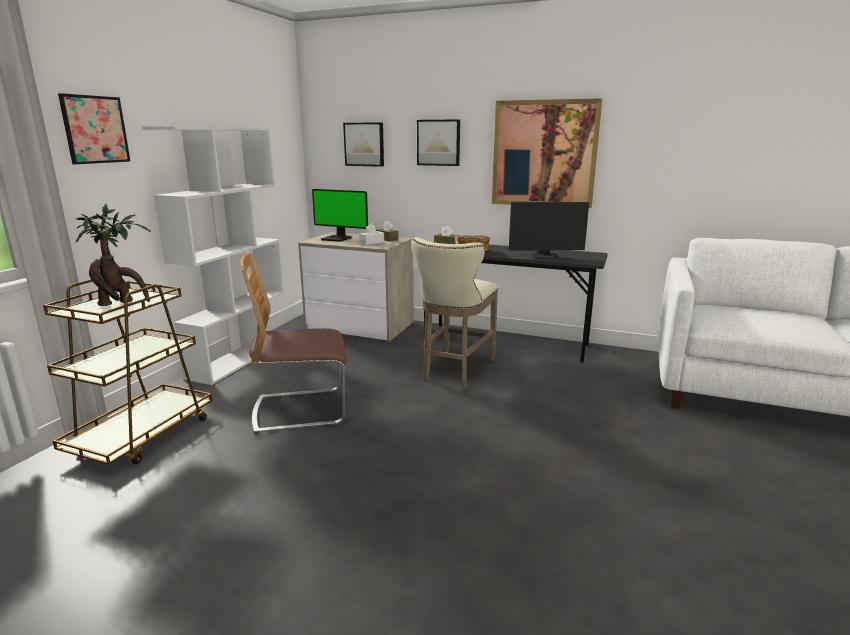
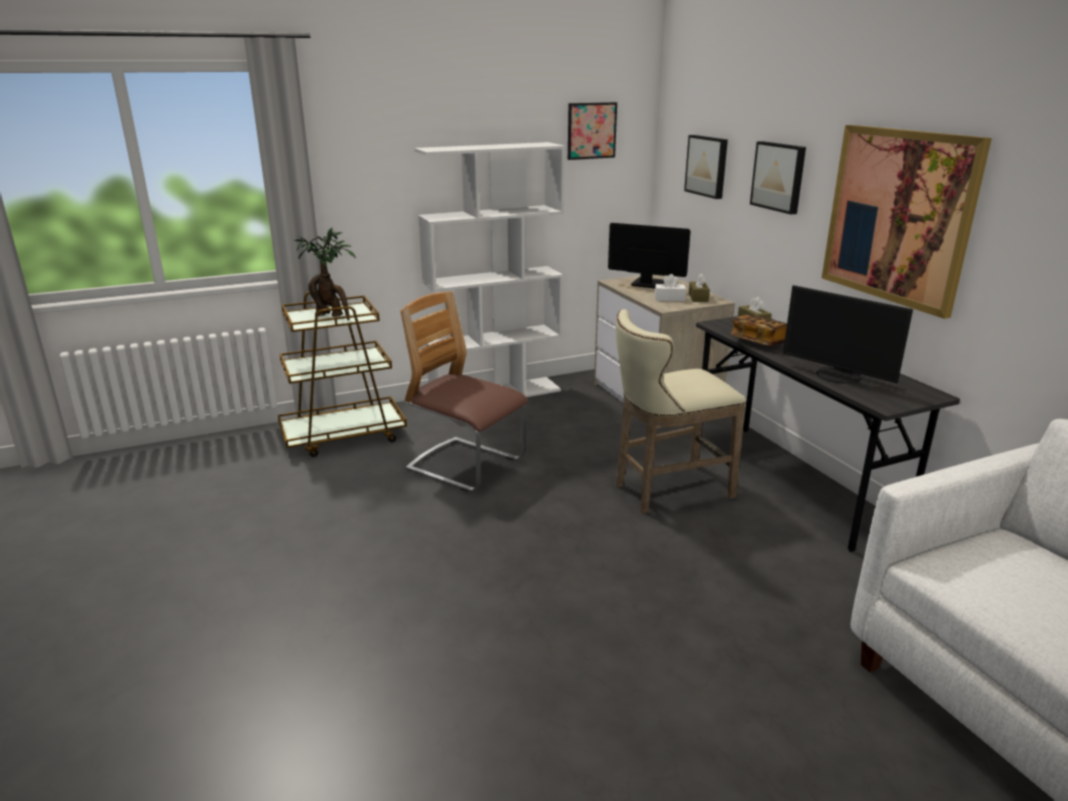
camera: 45 degrees right, 5 degrees up
picture [58,93,131,164] -> picture moved to [568,102,617,160]
monitor [312,189,368,242] -> monitor turned 135 degrees clockwise [608,223,691,288]

